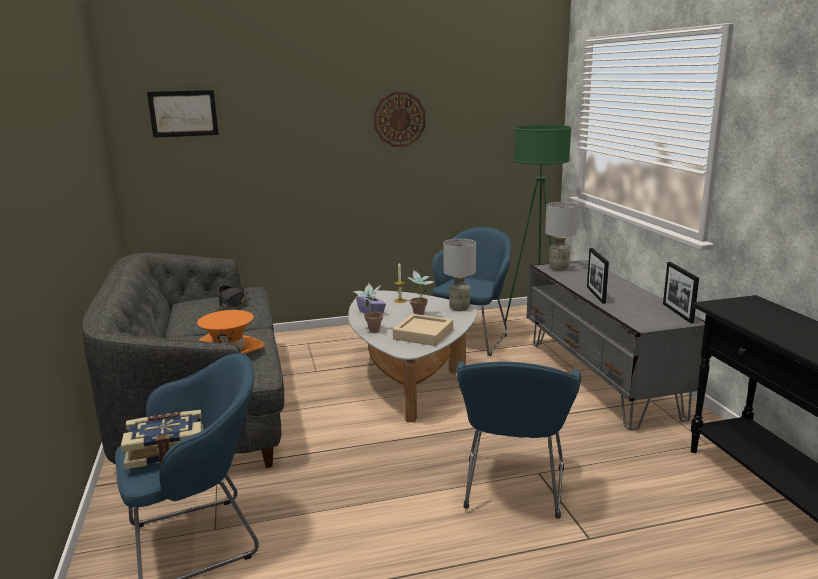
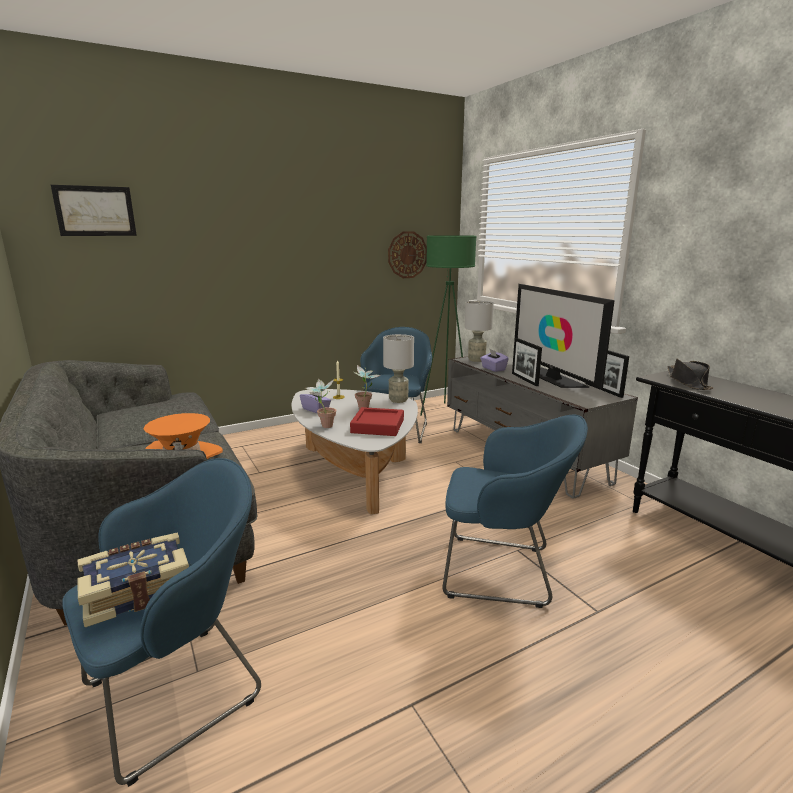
camera: 15 degrees left, 0 degrees up
black hat [214,285,249,312] -> black hat moved to [668,359,713,390]
wall clock [374,92,426,147] -> wall clock moved to [388,231,427,278]
beige tray [393,314,453,346] -> red tray [350,407,404,436]
blue armchair [457,361,581,519] -> blue armchair turned 75 degrees counterclockwise [443,415,588,608]
none -> purple tissue box [480,349,509,372]
none -> television [515,284,615,389]

